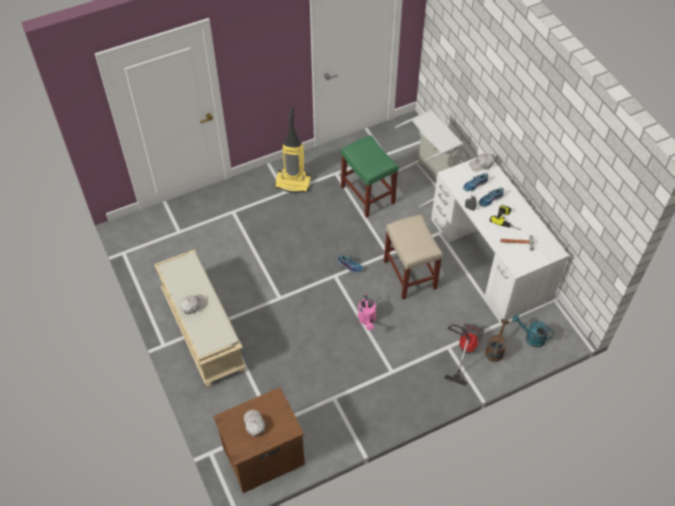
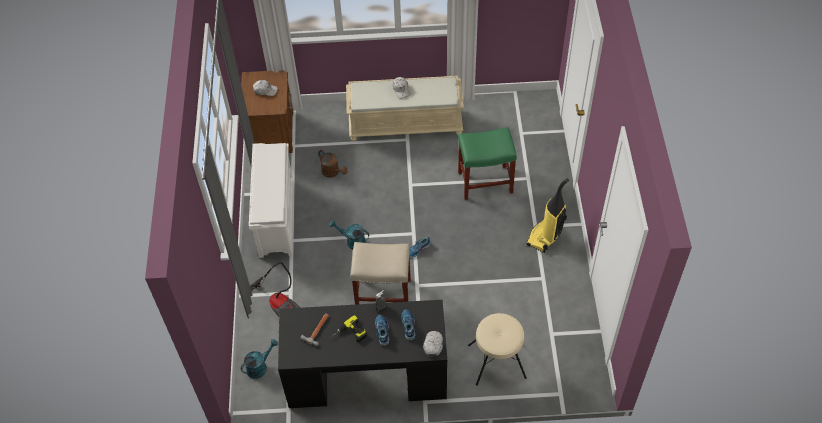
camera: 115 degrees right, 0 degrees up
green stool [341,135,399,218] -> green stool moved to [458,127,517,200]
pink watering can [358,293,376,330] -> turquoise watering can [329,220,369,249]
grey laundry basket [395,110,463,207] -> beige stool [468,313,527,386]
white desk [431,157,569,320] -> black desk [278,300,447,408]
brown watering can [485,319,509,362] -> brown watering can moved to [318,150,348,177]
none -> white shoe rack [249,143,293,258]

